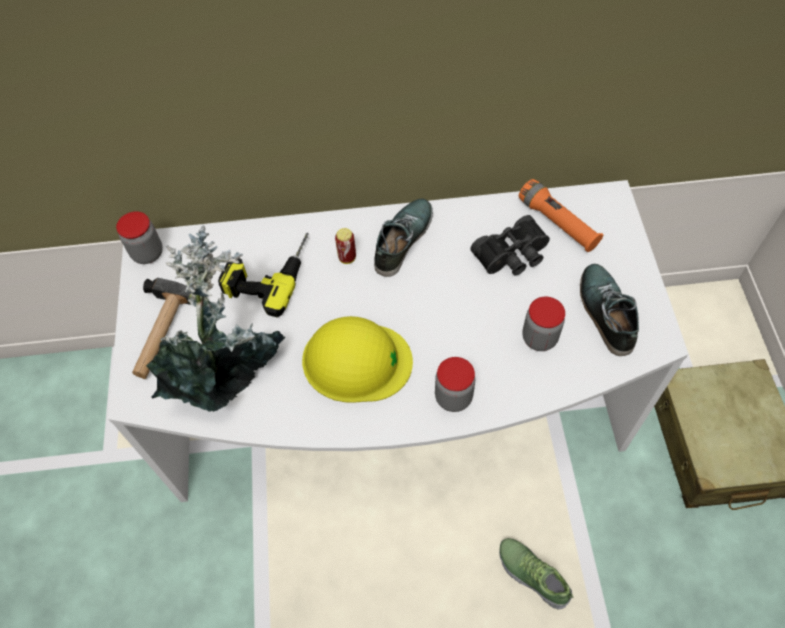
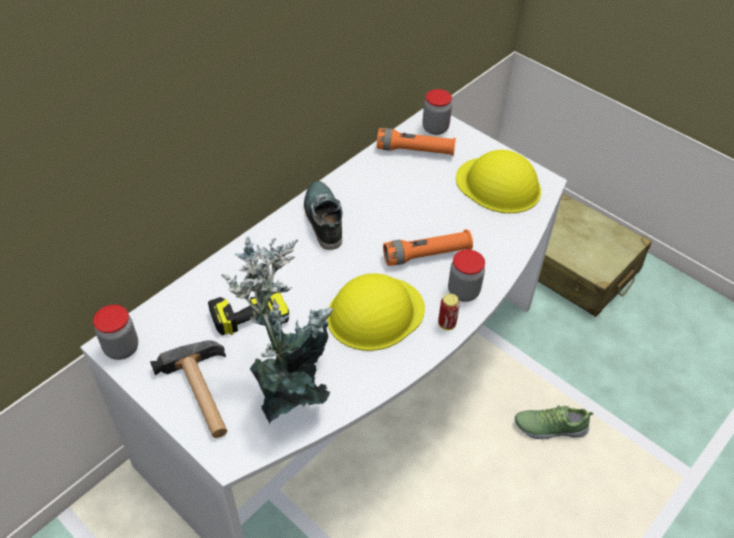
camera: 45 degrees left, 10 degrees down
can [335,228,356,264] -> can moved to [438,294,460,330]
black binoculars [470,215,550,275] -> none
jar [522,297,565,351] -> jar moved to [423,89,452,135]
shoe [580,264,639,356] -> yellow hard hat [456,150,541,213]
none -> orange flashlight [383,229,473,266]

